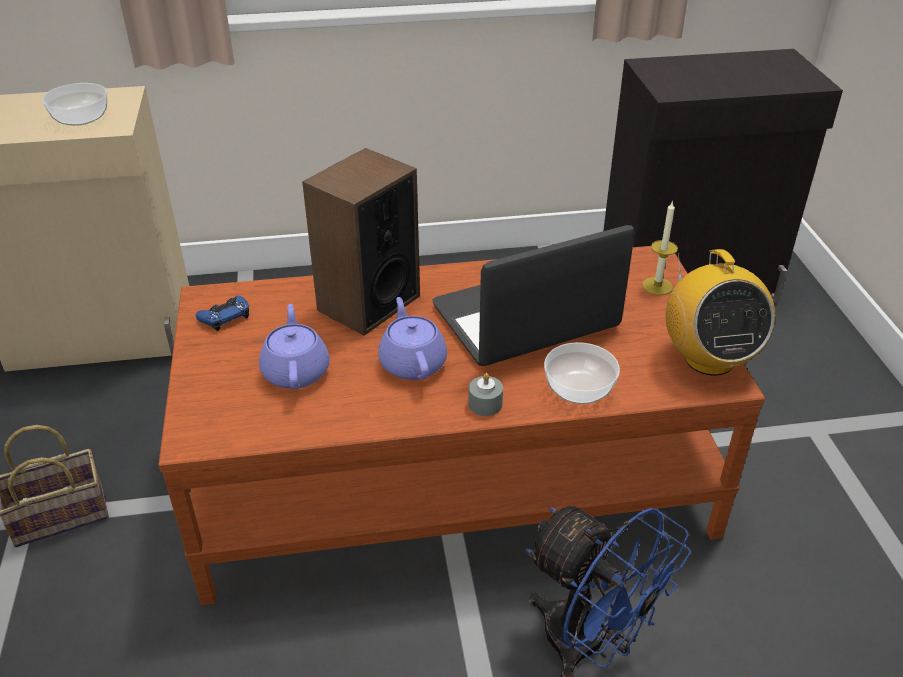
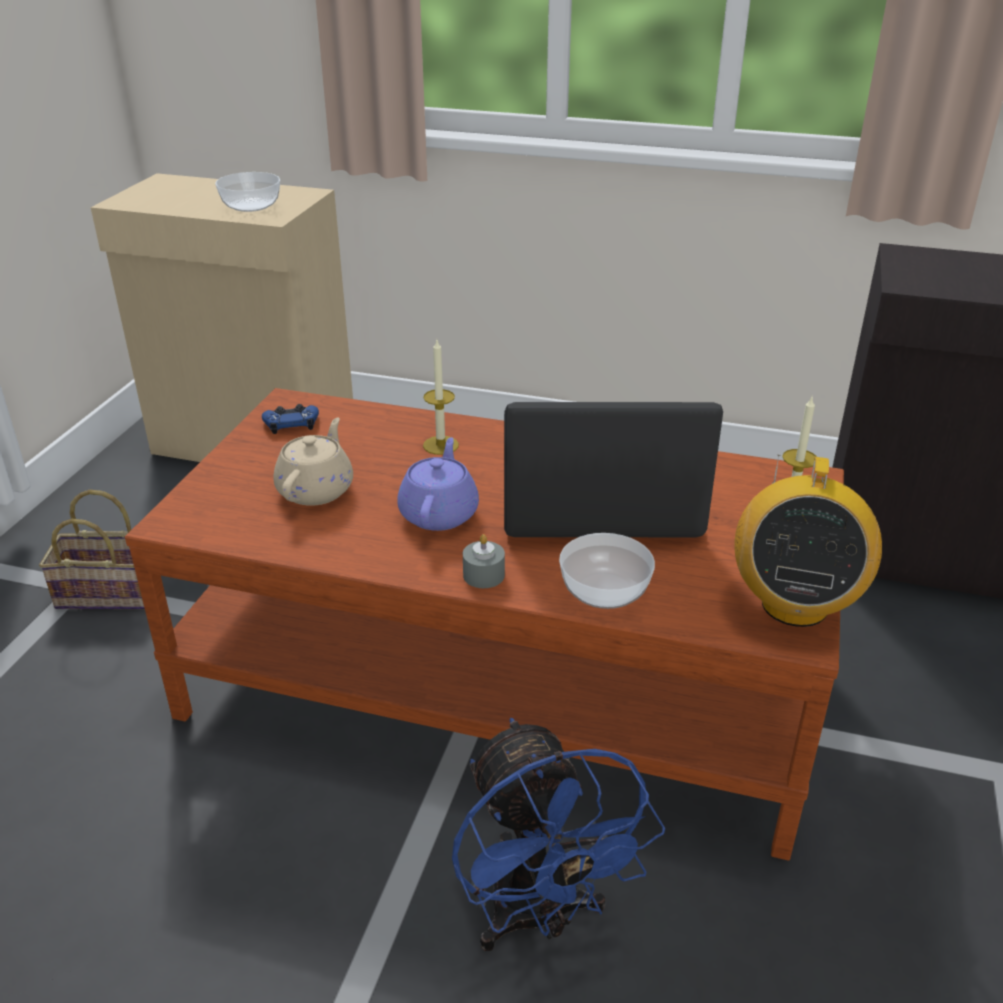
camera: 25 degrees right, 5 degrees down
purple teapot [259,304,329,390] -> beige teapot [273,417,353,506]
speaker [302,148,420,336] -> candle [423,340,459,455]

